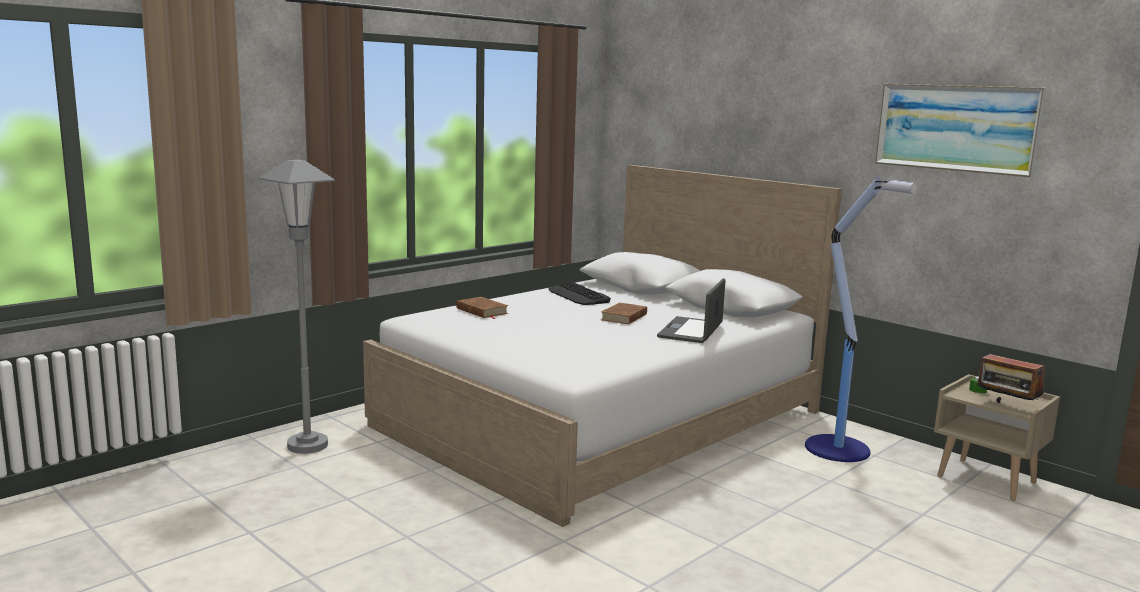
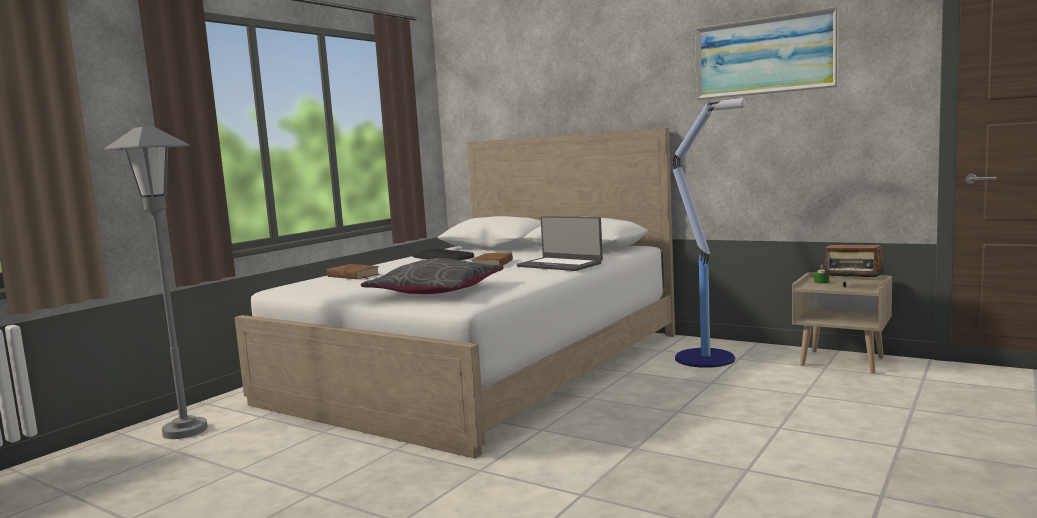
camera: 10 degrees left, 5 degrees down
laptop [657,278,726,343] -> laptop turned 60 degrees counterclockwise [517,216,603,271]
none -> grey pillow [361,258,504,294]

